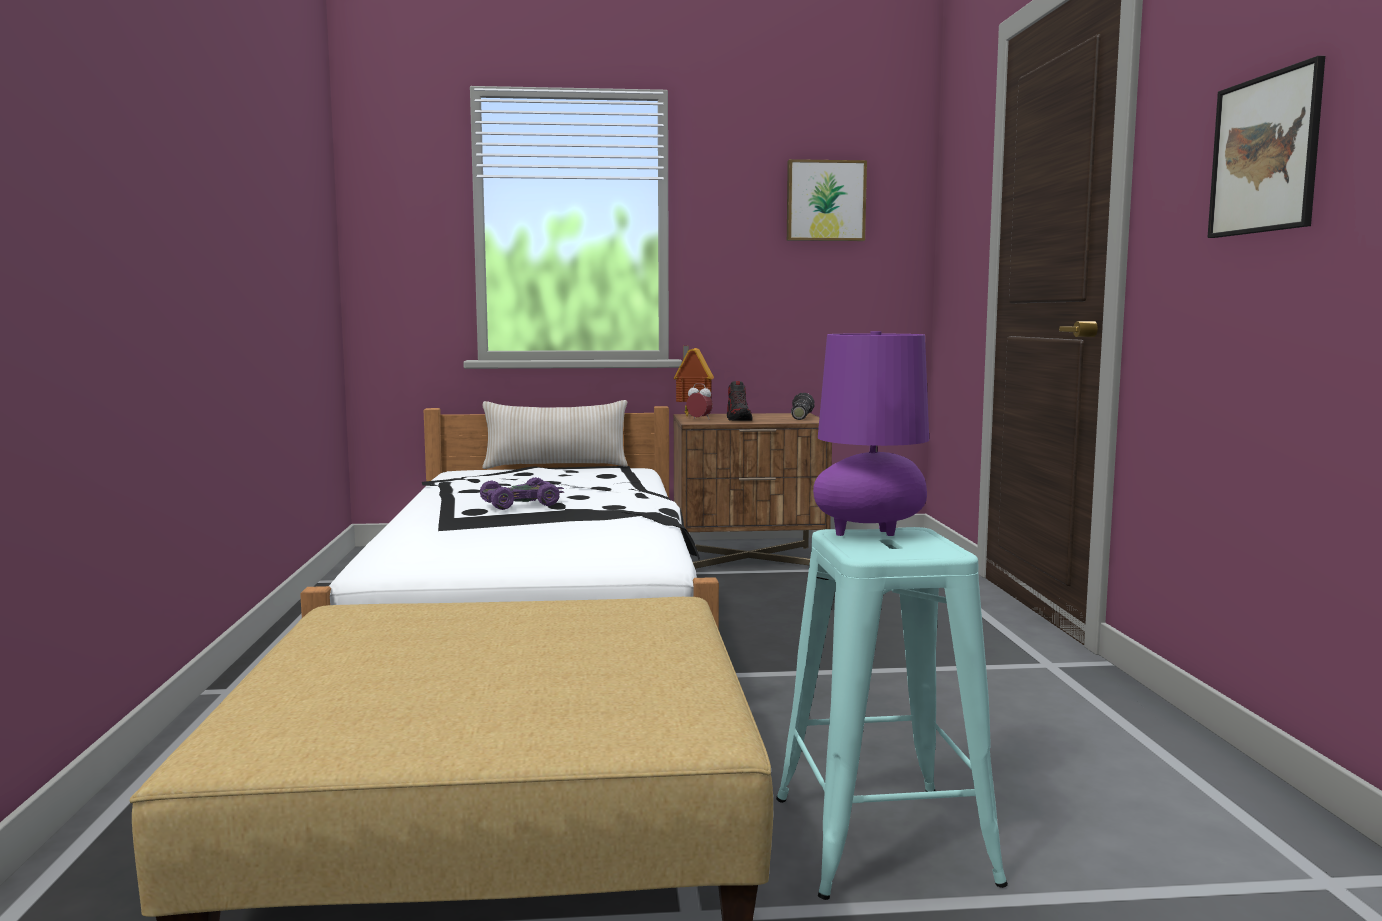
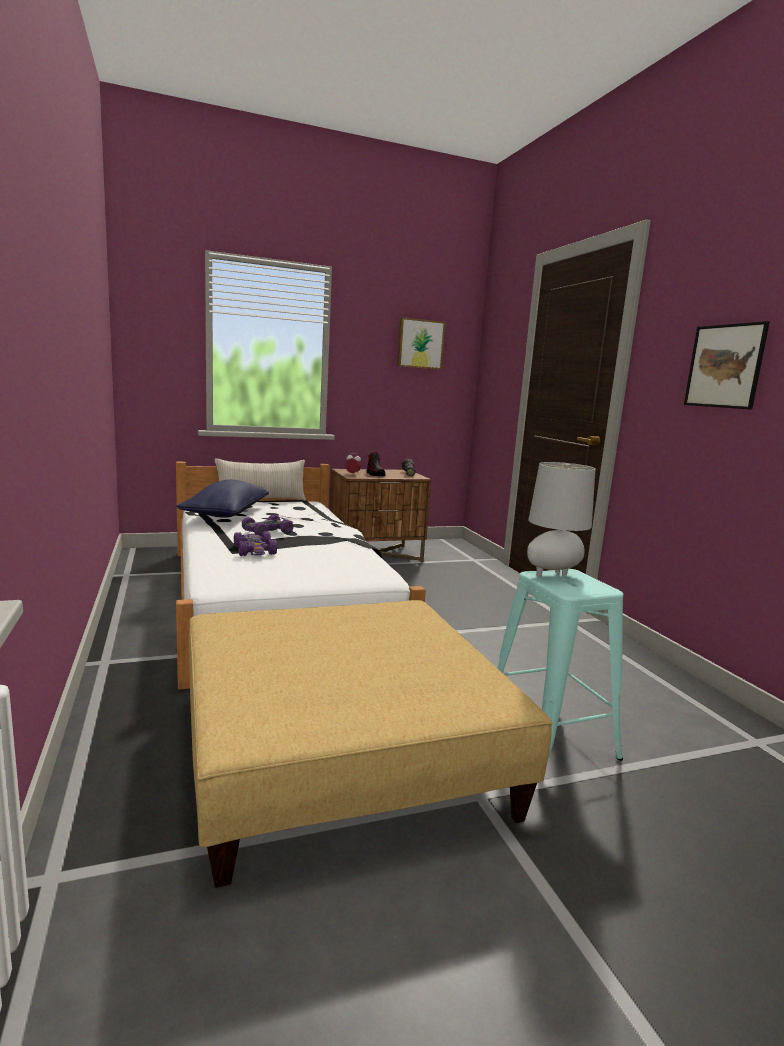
camera: 15 degrees left, 5 degrees up
toy house [673,346,714,416] -> none
purple table lamp [813,331,929,536] -> grey table lamp [527,462,595,577]
none -> blue pillow [177,480,269,518]
none -> purple toy car [234,531,277,556]

